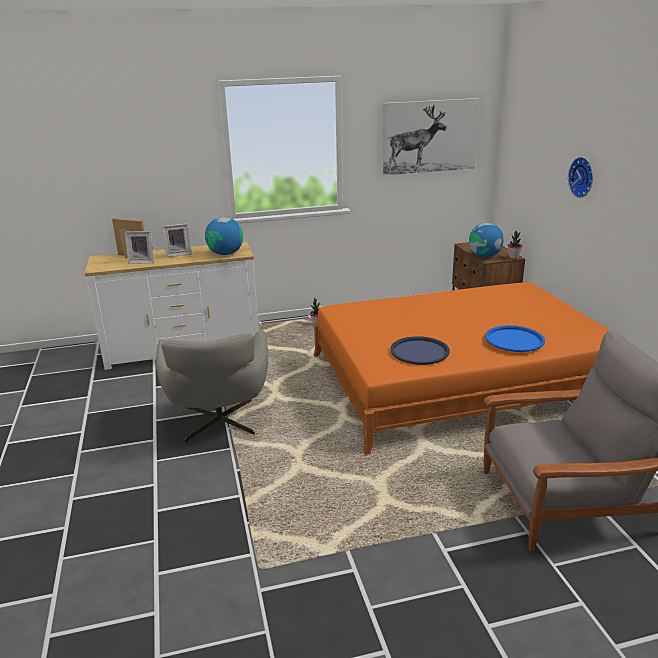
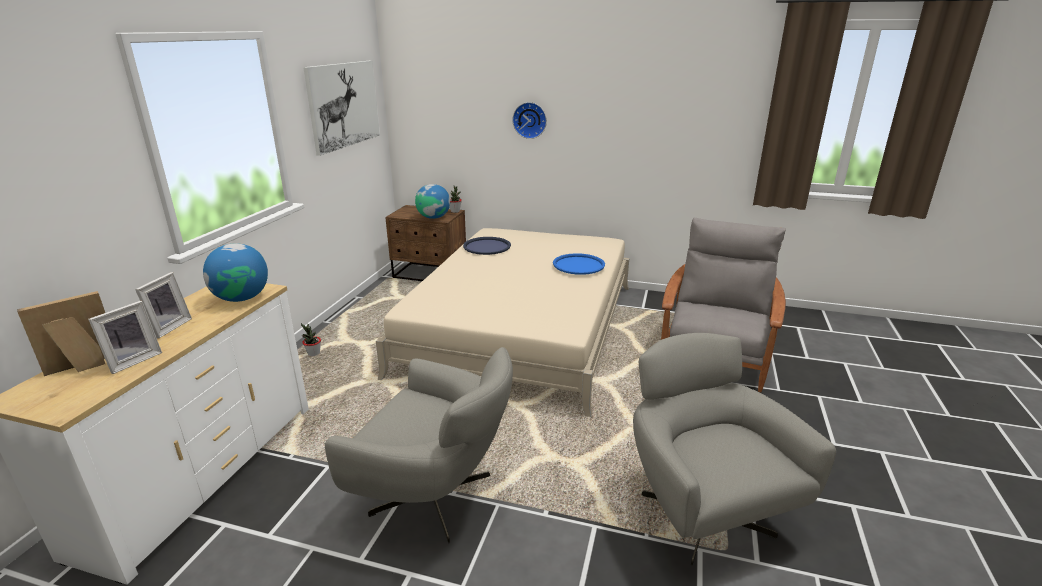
camera: 60 degrees left, 0 degrees up
orange bed [314,282,610,455] -> beige bed [376,228,629,417]
blue tray [390,336,450,365] -> blue tray moved to [463,237,511,255]
none -> grey armchair [633,333,836,566]

